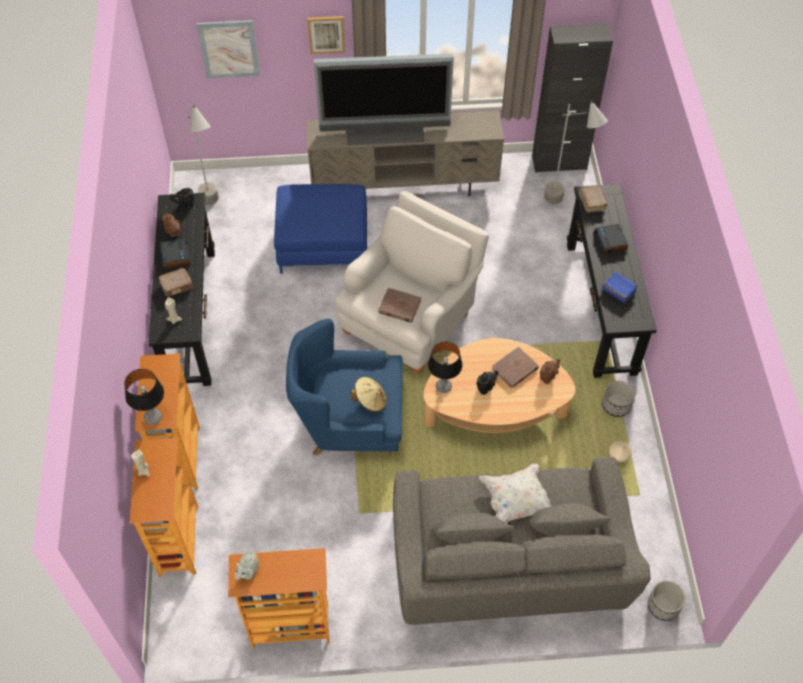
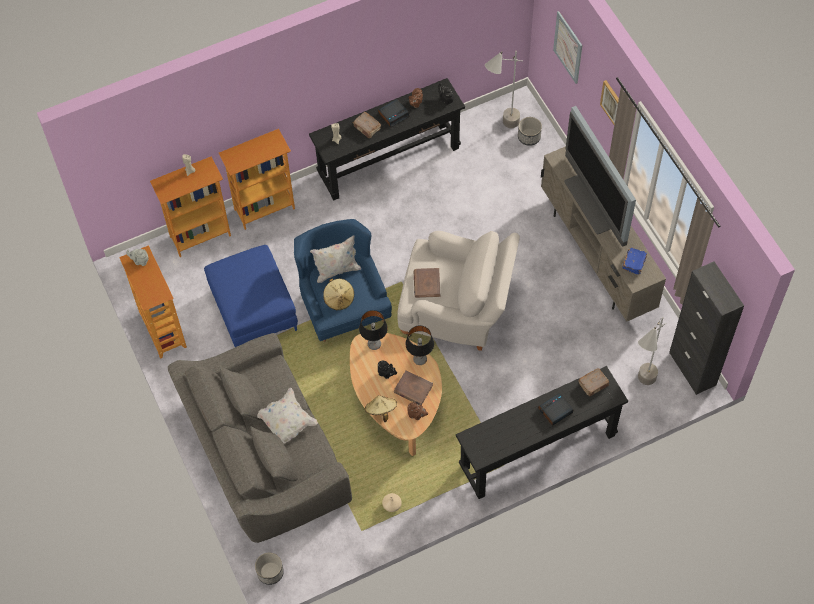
camera: 70 degrees right, 5 degrees up
table lamp [124,369,164,425] -> table lamp moved to [405,325,434,365]
blue ottoman [274,184,367,274] -> blue ottoman moved to [204,245,298,347]
blue book [602,272,638,303] -> blue book moved to [623,247,647,274]
planter [602,381,635,417] -> planter moved to [518,117,542,146]
none -> white pillow [310,236,361,283]
none -> beige hat [365,395,397,422]

